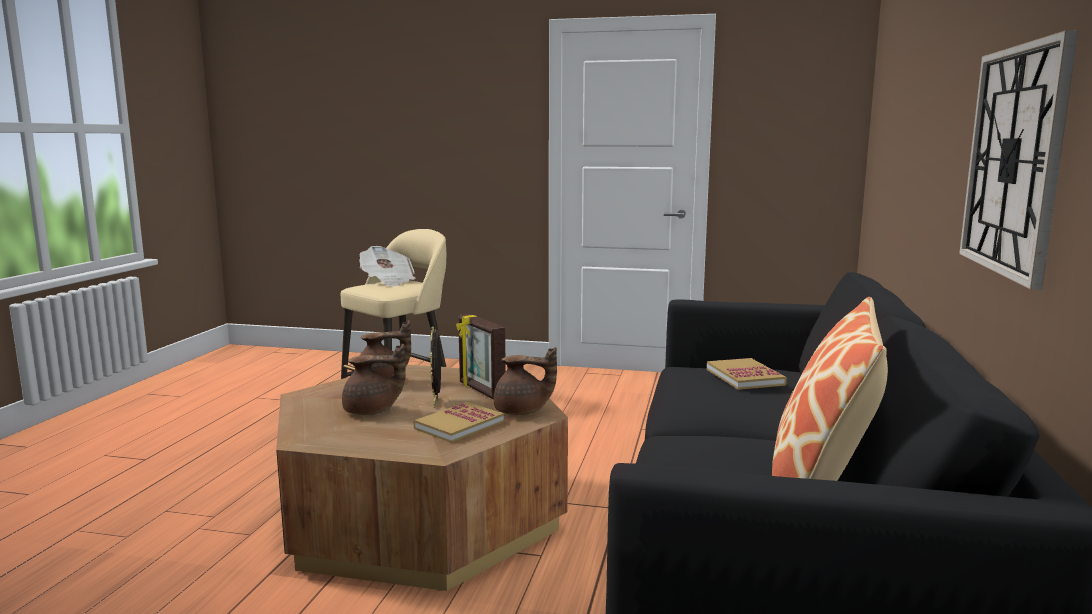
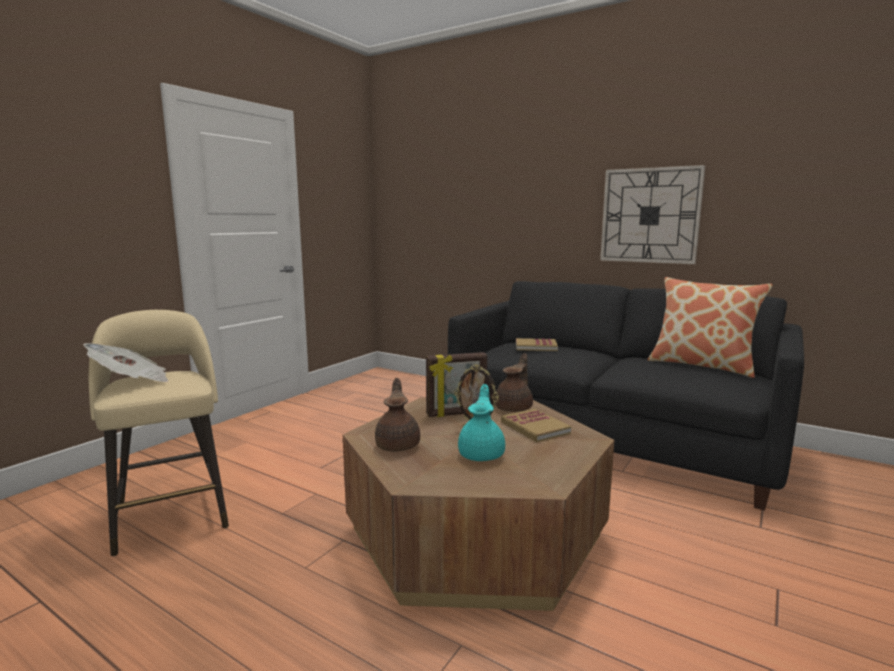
camera: 70 degrees left, 0 degrees up
brown teapot [342,344,406,415] -> turquoise teapot [458,384,505,461]

